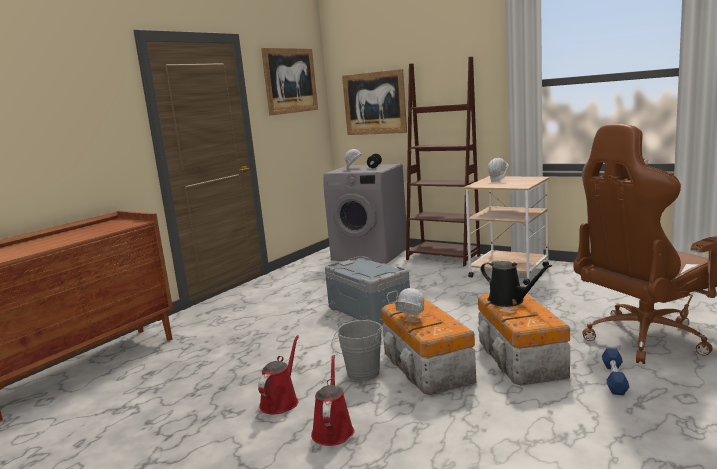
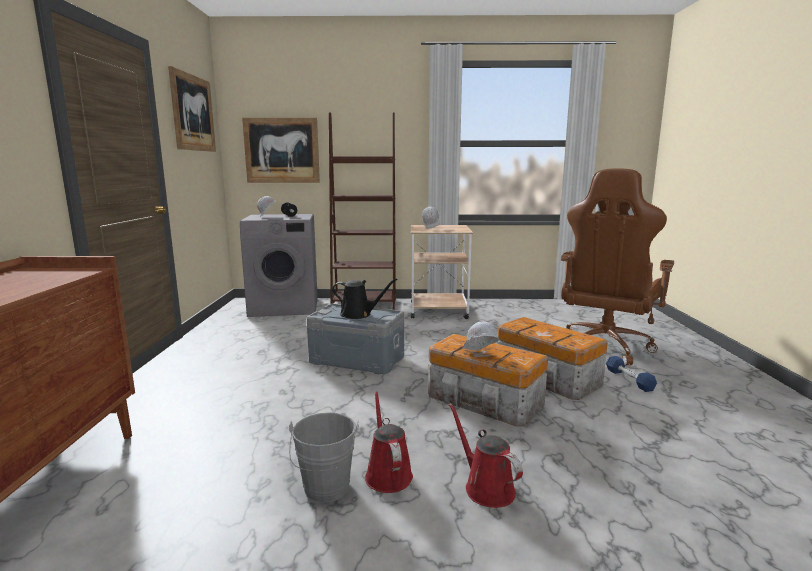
camera: 35 degrees left, 0 degrees up
grey bucket [331,320,382,381] -> grey bucket moved to [289,412,359,503]
black watering can [481,261,552,307] -> black watering can moved to [332,278,398,319]

